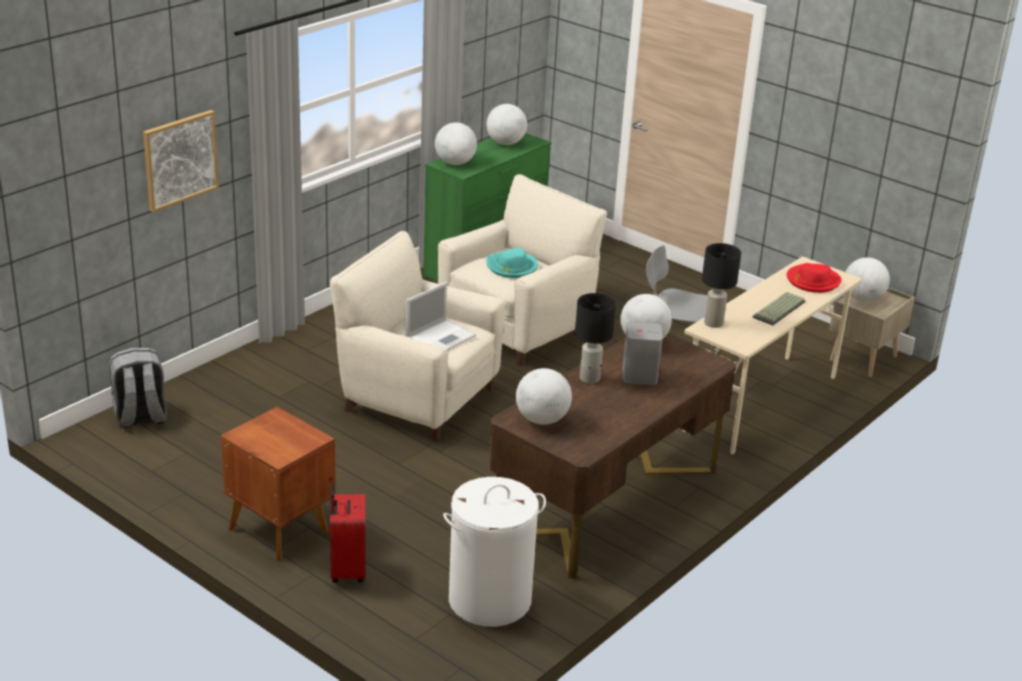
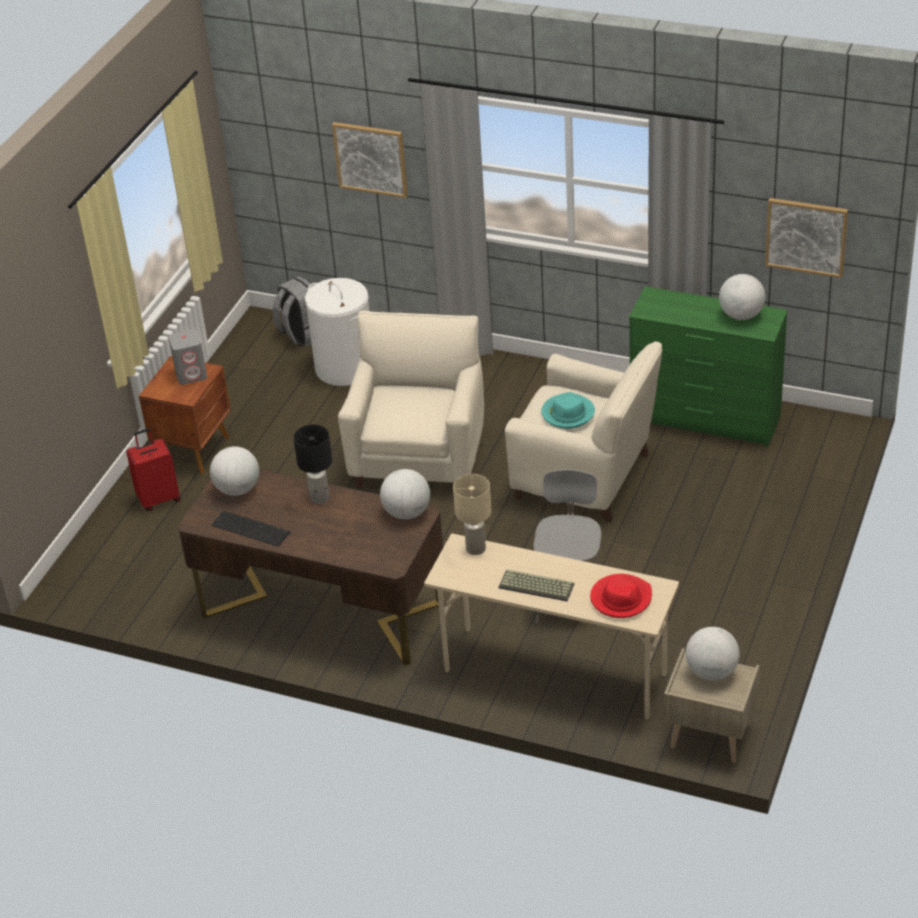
camera: 75 degrees right, 10 degrees up
laptop [405,282,476,350] -> none
globe [435,122,477,165] -> none
white laundry basket [443,477,546,627] -> white laundry basket moved to [305,278,369,386]
grey speaker [622,322,663,385] -> grey speaker moved to [168,329,207,385]
black table lamp [702,243,741,328] -> beige table lamp [453,474,492,555]
none -> keyboard [212,511,290,547]
none -> picture [765,198,848,278]

